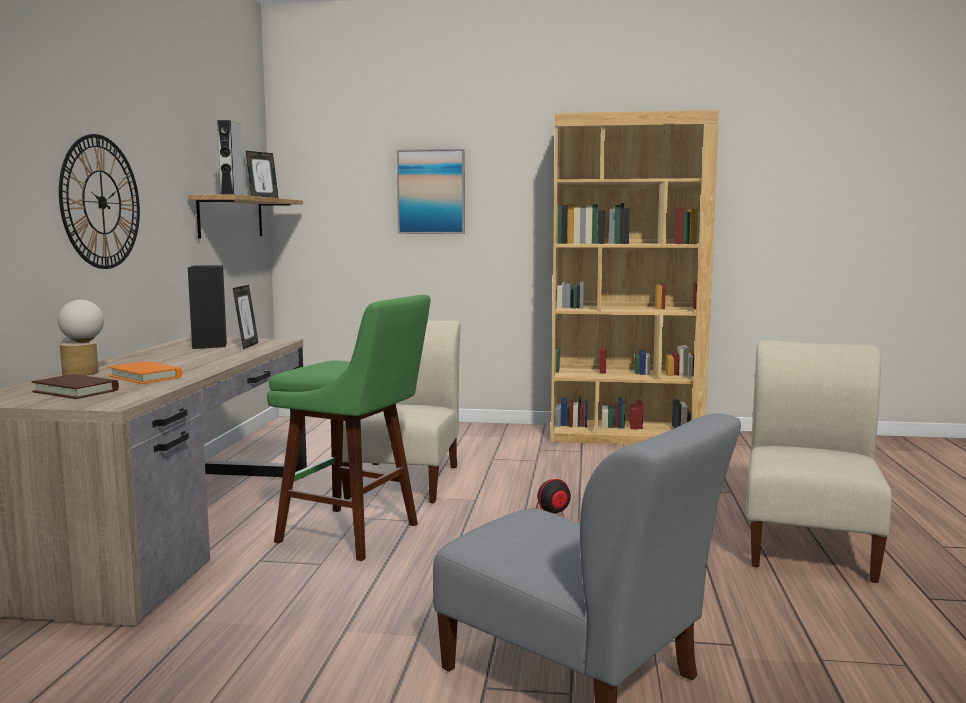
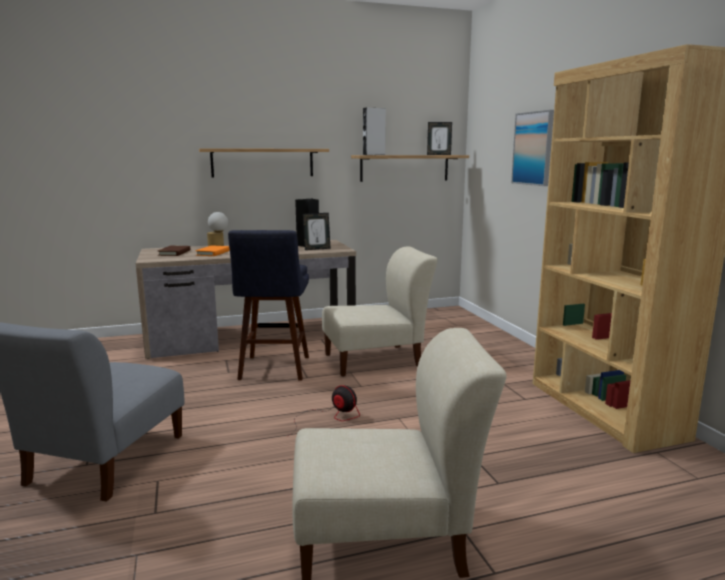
camera: 65 degrees right, 5 degrees up
wall clock [59,134,140,269] -> shelf [199,148,329,178]
green stool [267,295,431,561] -> blue stool [228,230,309,380]

